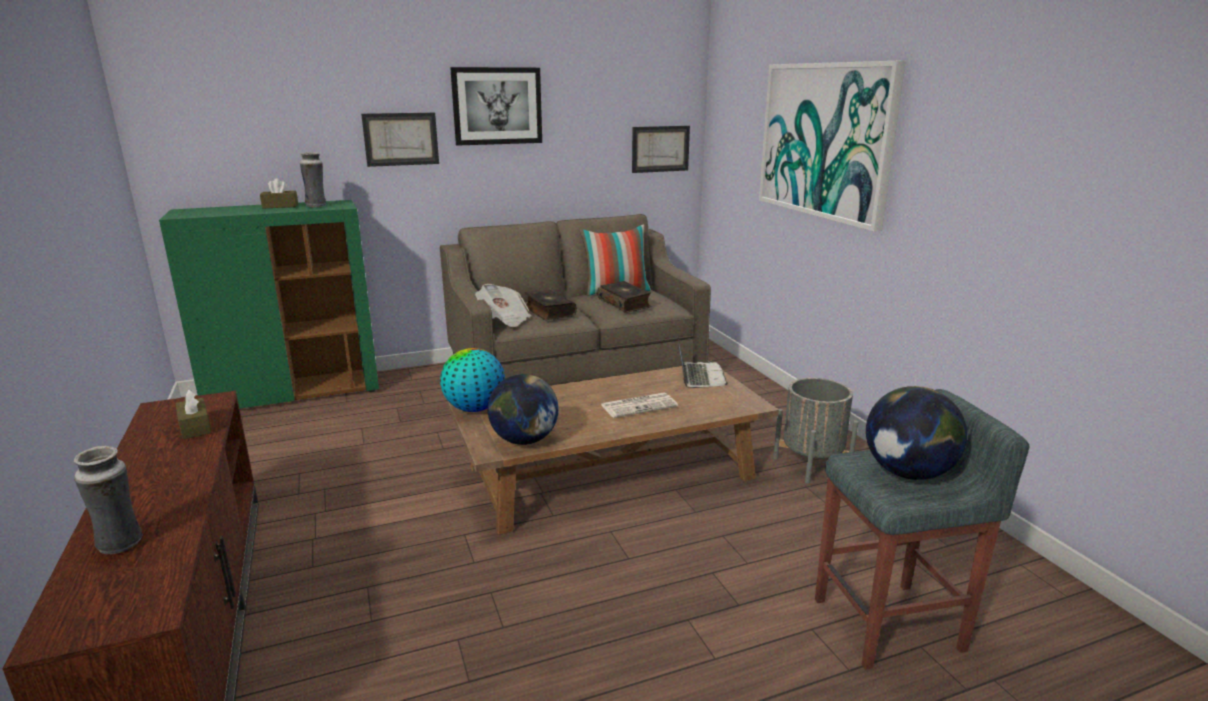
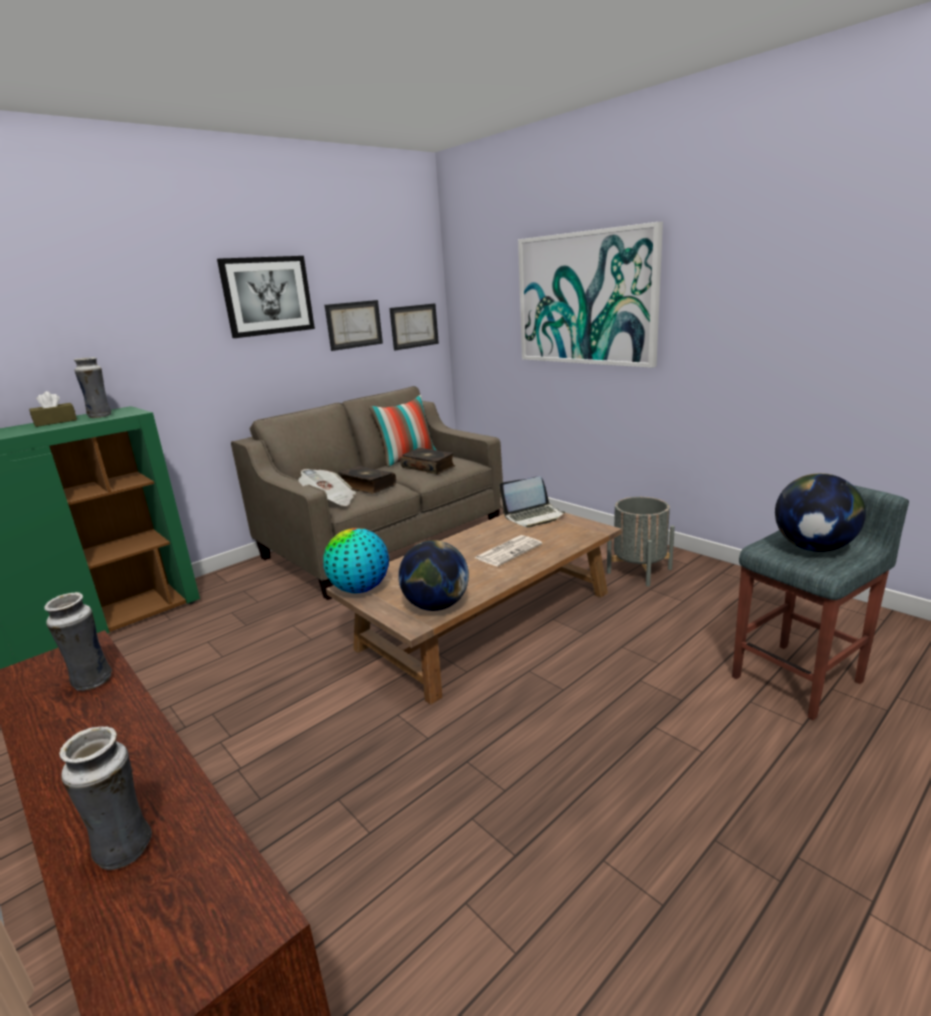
camera: 20 degrees left, 0 degrees up
brown tissue box [175,389,212,439] -> vase [44,592,112,691]
picture [361,113,439,167] -> picture moved to [325,300,383,351]
laptop [678,338,728,388] -> laptop turned 90 degrees clockwise [499,476,565,528]

